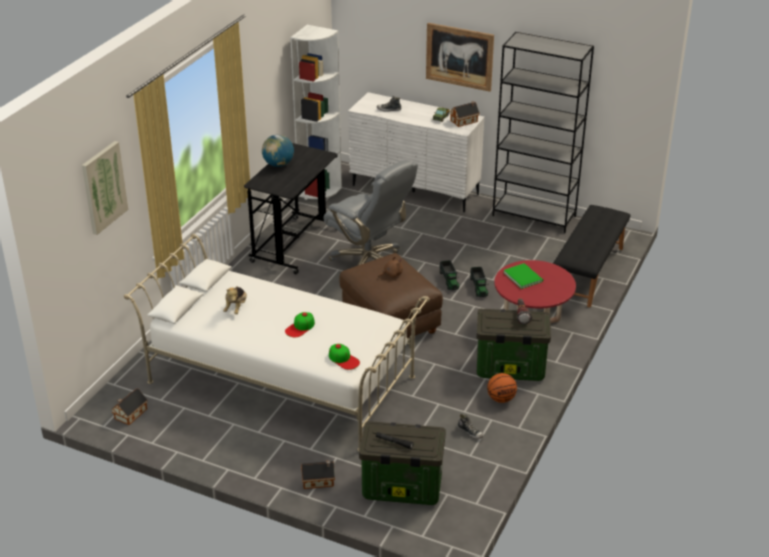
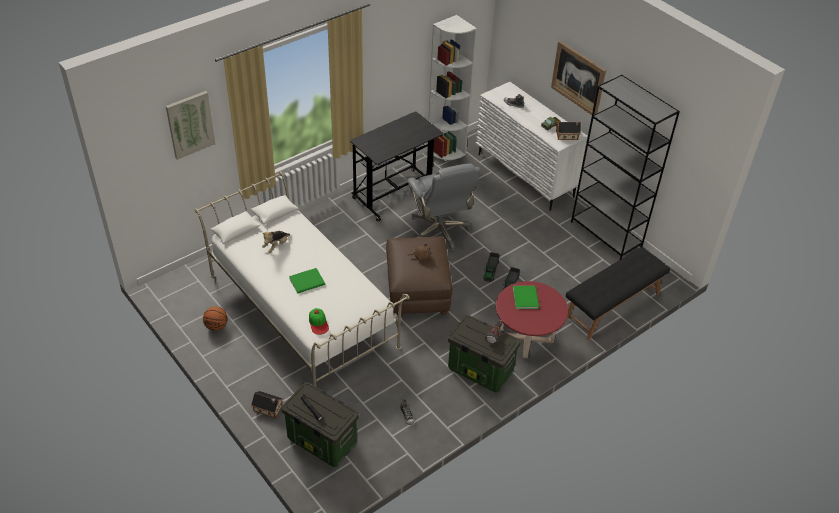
camera: 25 degrees right, 10 degrees up
toy house [111,388,147,425] -> none
globe [262,135,294,167] -> none
cap [285,312,315,337] -> green book [289,268,325,294]
basketball [487,373,517,403] -> basketball moved to [203,306,228,331]

